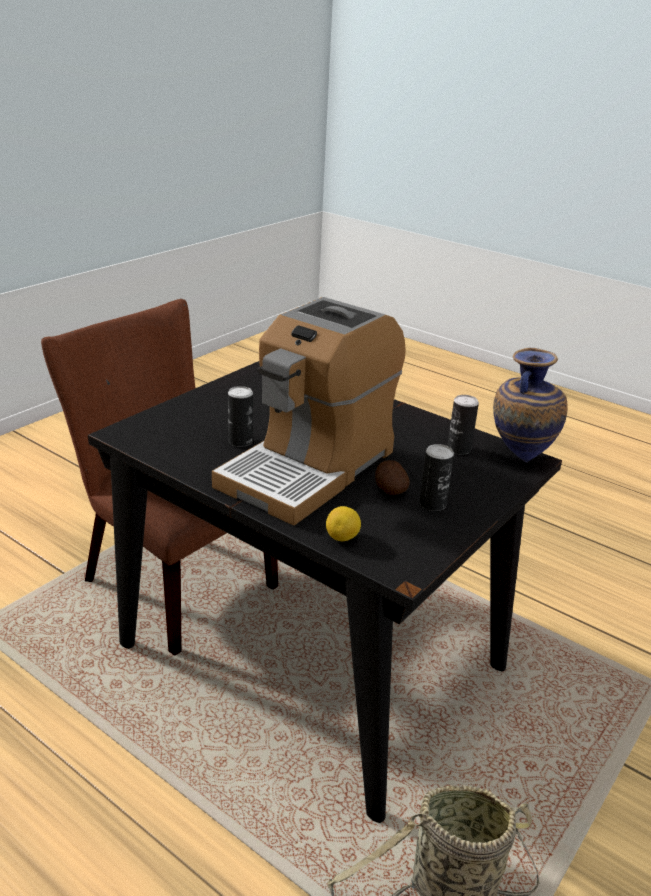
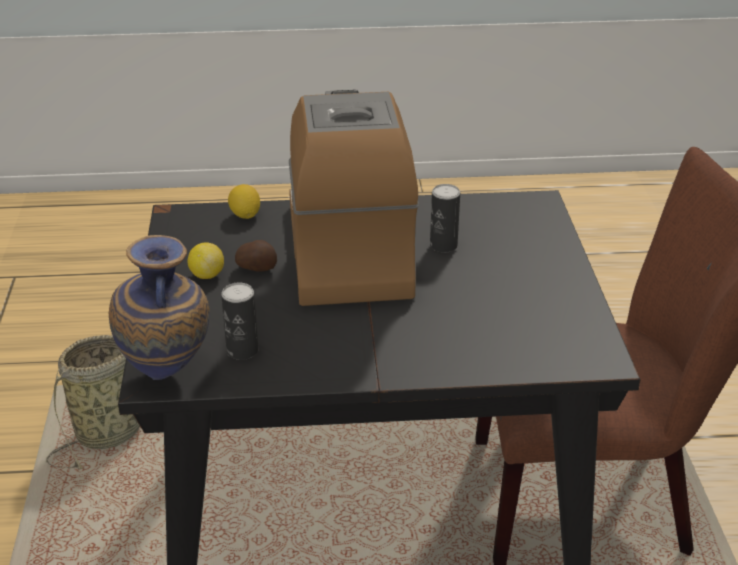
camera: 140 degrees right, 5 degrees up
can [419,444,454,511] -> lemon [188,242,224,279]

